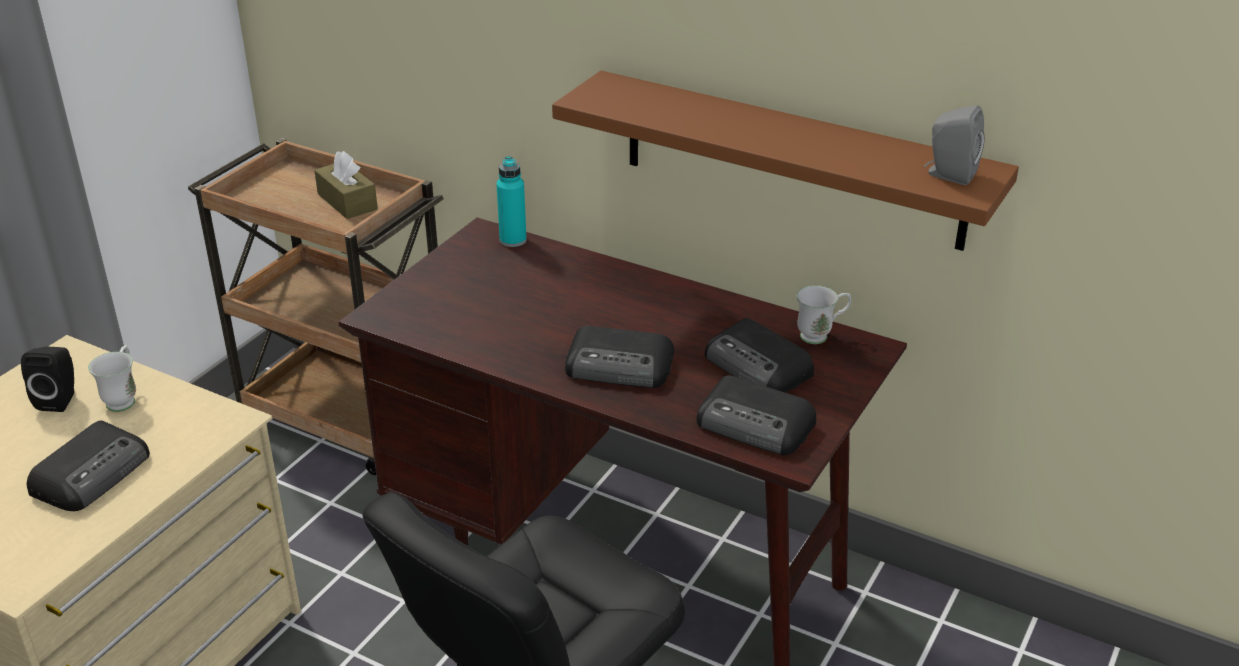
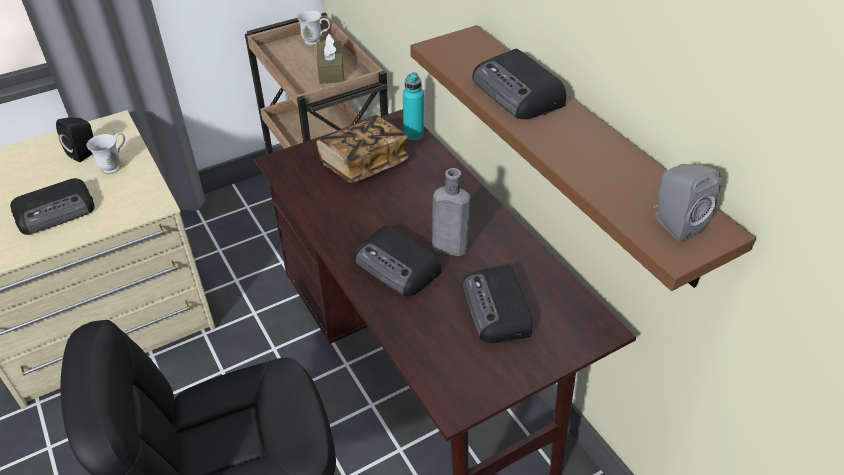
camera: 30 degrees right, 10 degrees up
radio [696,376,816,455] -> radio moved to [472,49,566,119]
white mug [796,285,851,344] -> white mug moved to [297,10,330,46]
none -> book [316,115,409,183]
none -> grey bottle [432,168,471,256]

